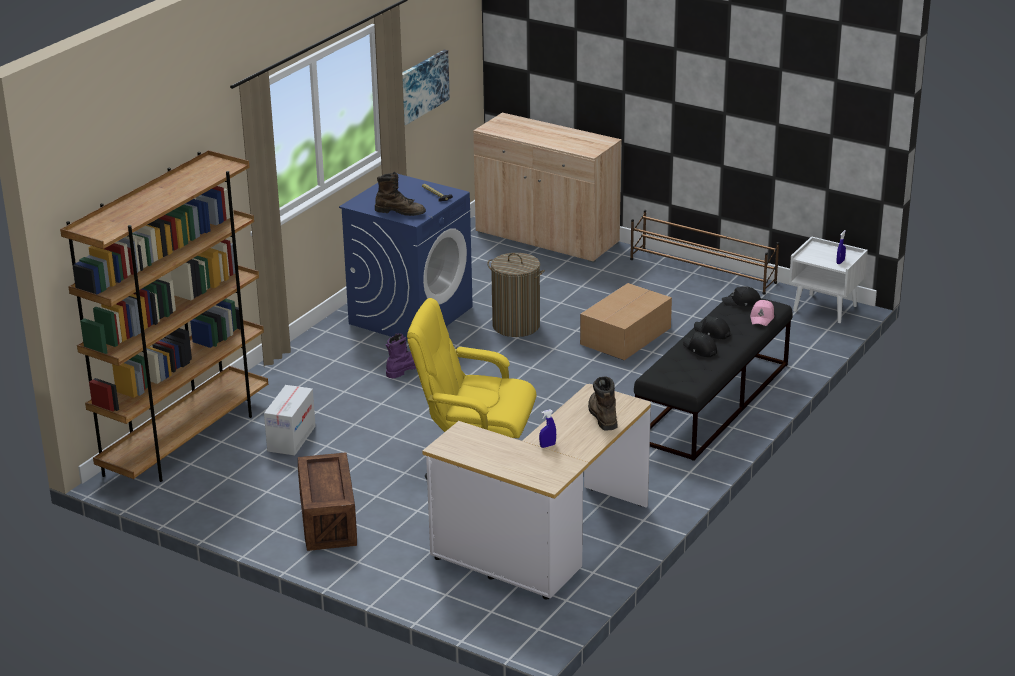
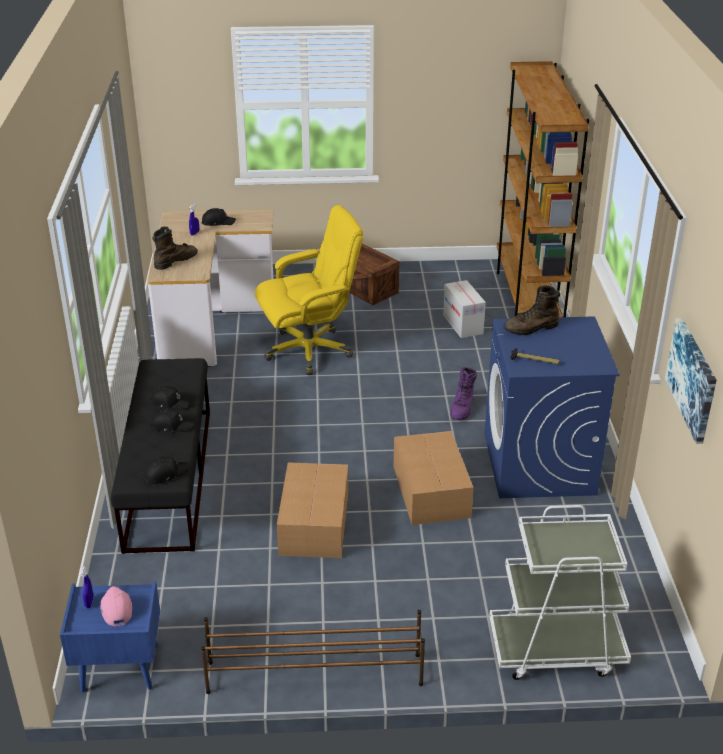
camera: 145 degrees right, 5 degrees up
beige cabinet [473,113,622,263] -> white cart [489,505,631,680]
laundry basket [487,253,545,337] -> cardboard box [394,431,474,525]
brown boot [588,376,618,430] -> brown boot turned 90 degrees counterclockwise [152,227,198,270]
pink cap [750,300,774,326] -> pink cap moved to [100,586,132,626]
white nightstand [789,236,868,323] -> blue nightstand [60,581,160,692]
none -> black cap [202,208,236,226]

